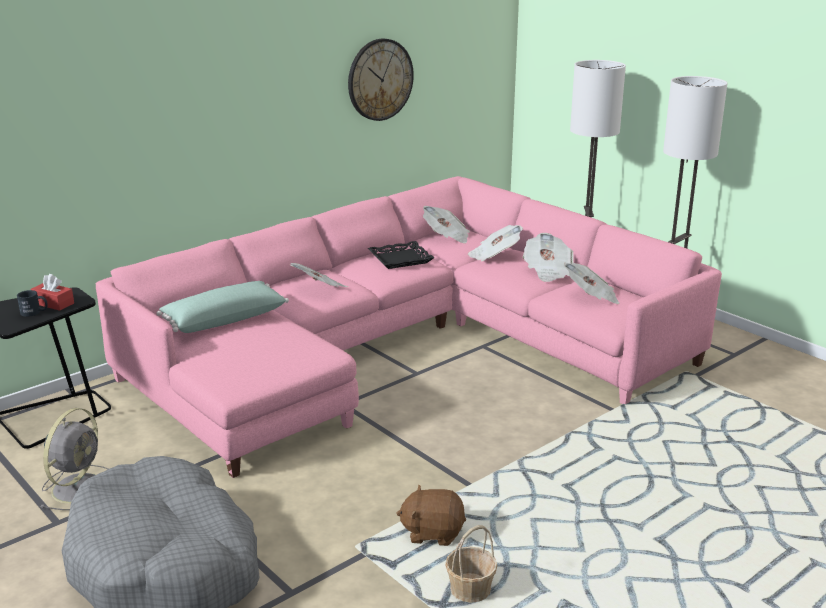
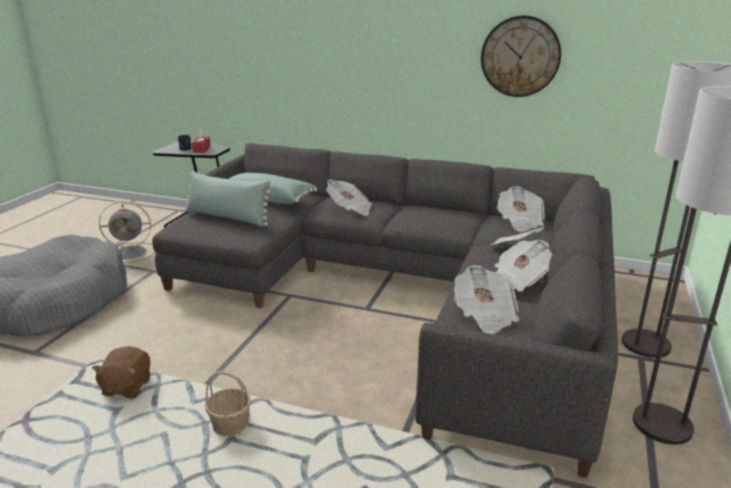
camera: 60 degrees right, 0 degrees up
pink sofa [96,176,722,478] -> grey sofa [152,143,618,478]
black tray [368,241,434,269] -> none
brown plush toy [397,485,466,546] -> brown plush toy turned 150 degrees counterclockwise [92,346,151,398]
basket [445,525,497,603] -> basket moved to [205,371,251,436]
none -> green pillow [185,171,274,227]

